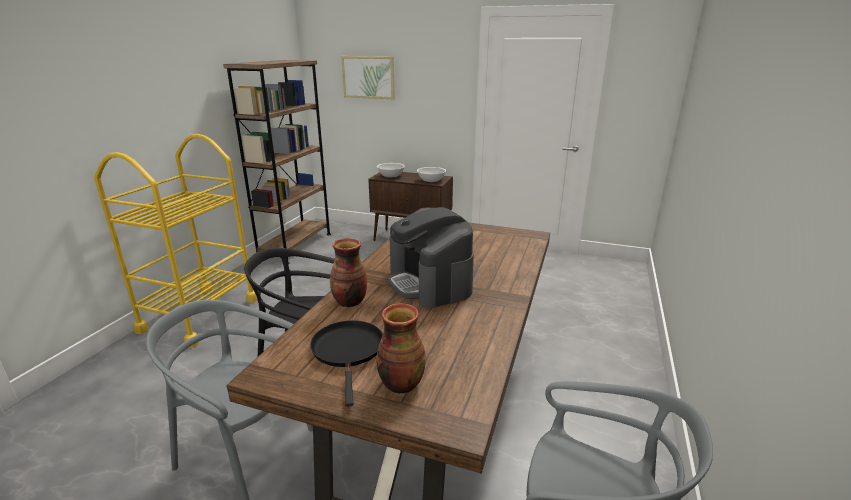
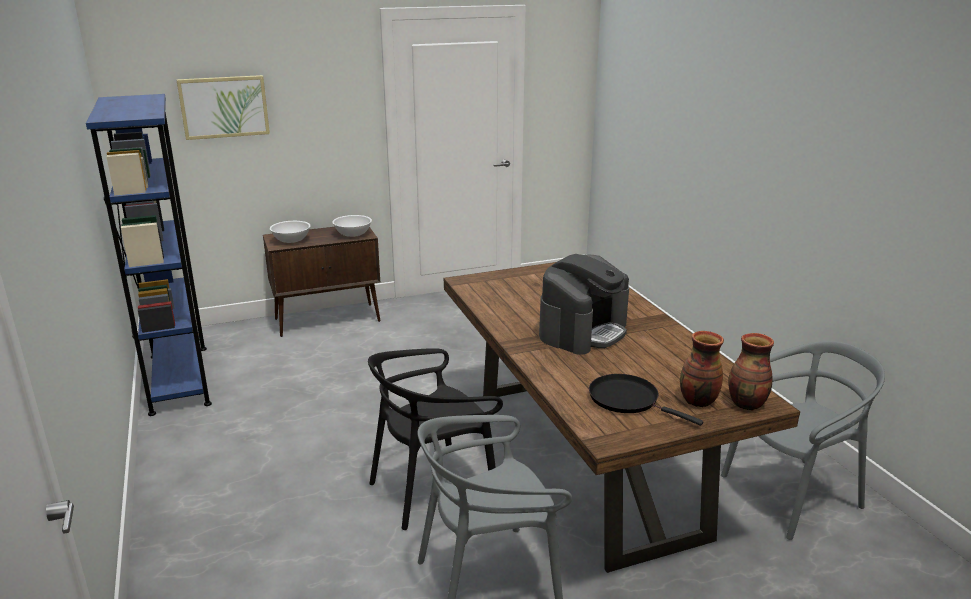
camera: 40 degrees left, 0 degrees up
yellow cart [94,134,257,347] -> none
brown bookcase [223,60,331,264] -> blue bookcase [86,94,212,416]
vase [330,238,367,307] -> vase moved to [728,333,774,411]
coffee machine [388,207,474,308] -> coffee machine turned 75 degrees counterclockwise [539,254,629,355]

